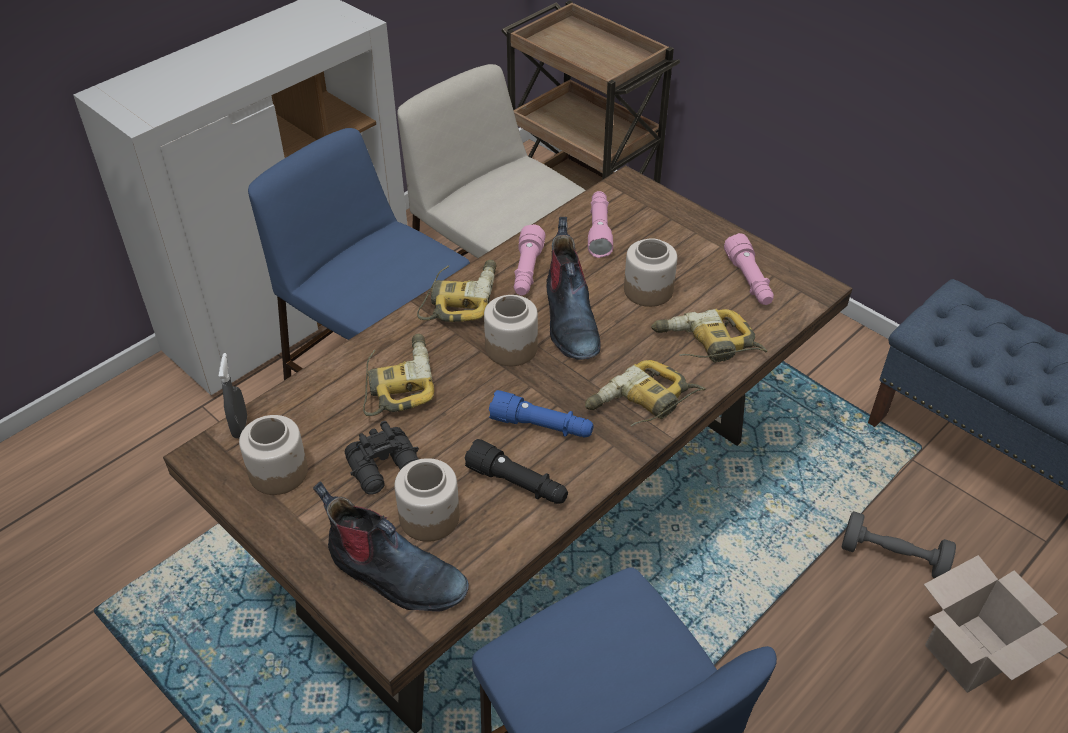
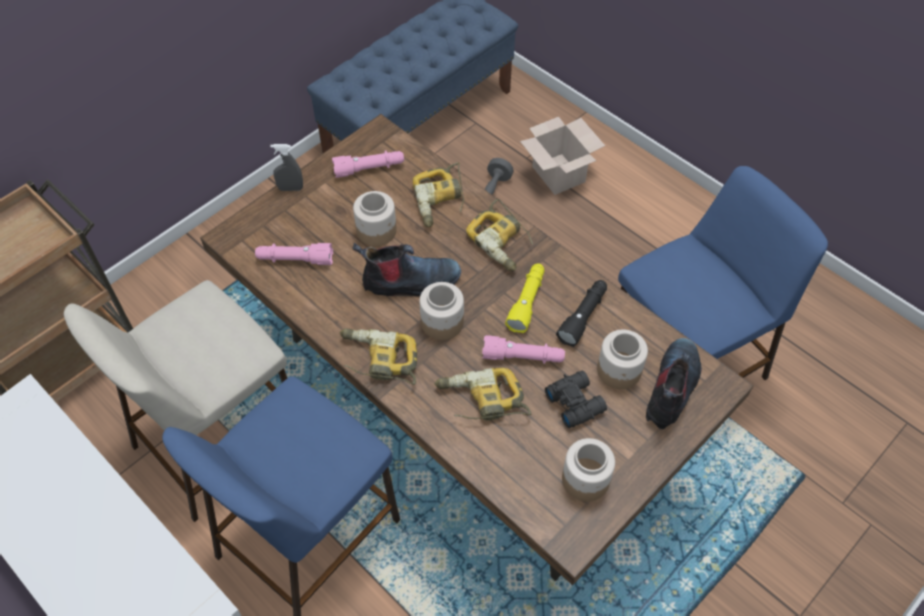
camera: 90 degrees left, 10 degrees up
grey spray bottle [219,353,247,439] -> grey spray bottle moved to [270,144,303,191]
blue flashlight [489,390,594,438] -> yellow flashlight [505,263,545,333]
pink flashlight [514,224,546,295] -> pink flashlight moved to [482,335,565,364]

